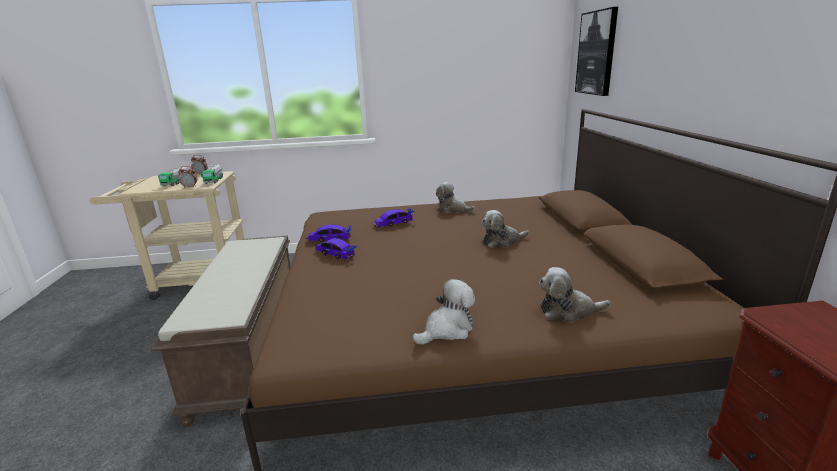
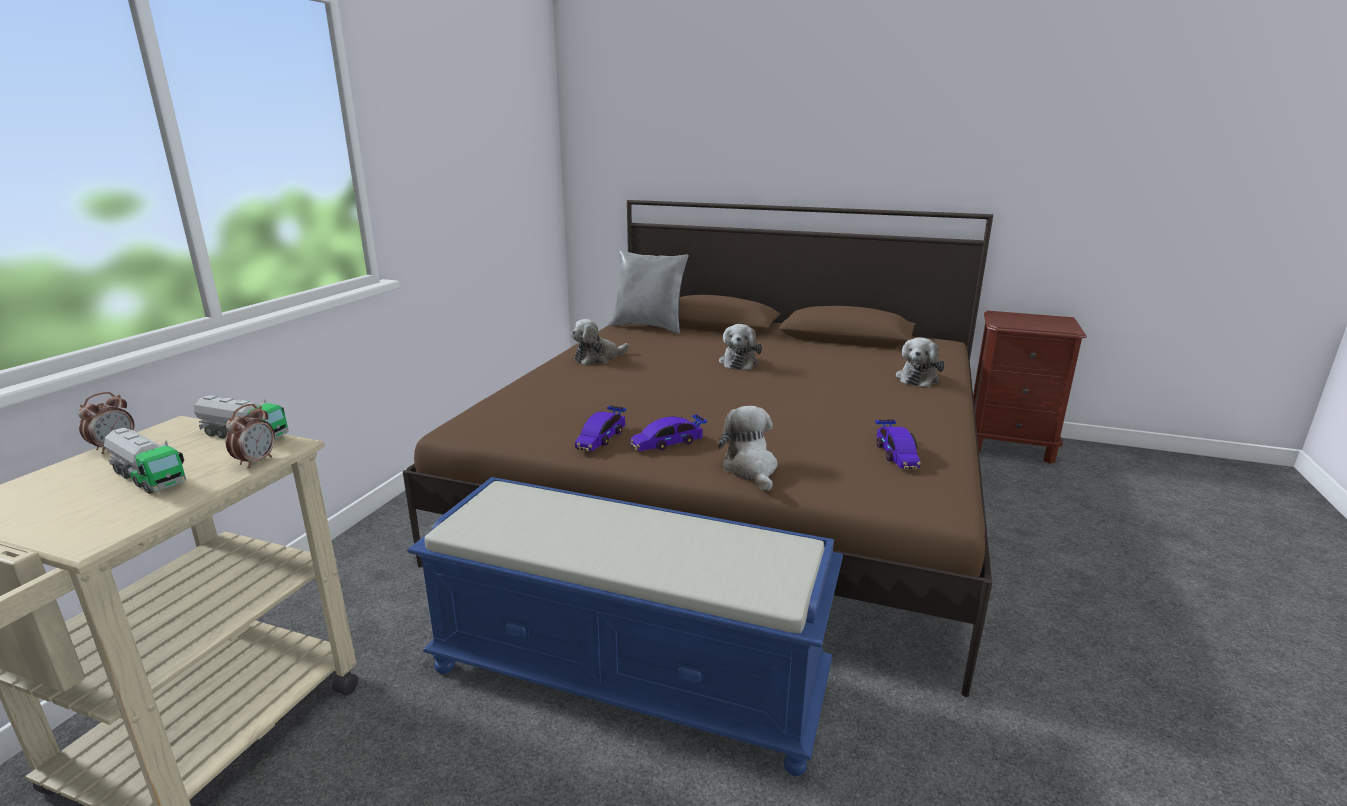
camera: 65 degrees left, 0 degrees up
brown bench [152,235,291,427] -> blue bench [407,477,843,776]
toy car [374,208,415,227] -> toy car moved to [875,419,921,470]
plush toy [413,279,475,345] -> plush toy moved to [718,406,778,491]
picture [575,7,618,96] -> none
none -> grey pillow [608,250,689,334]

